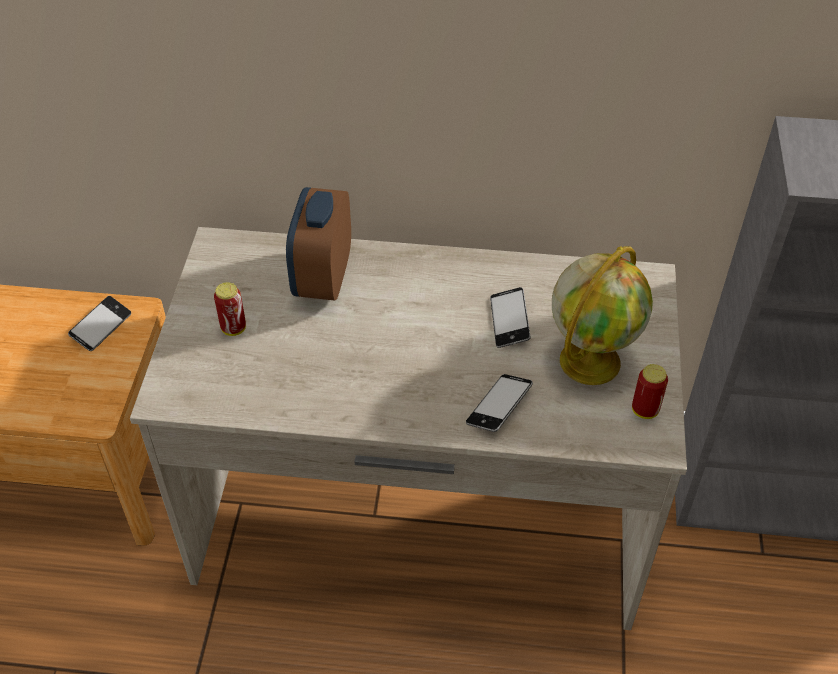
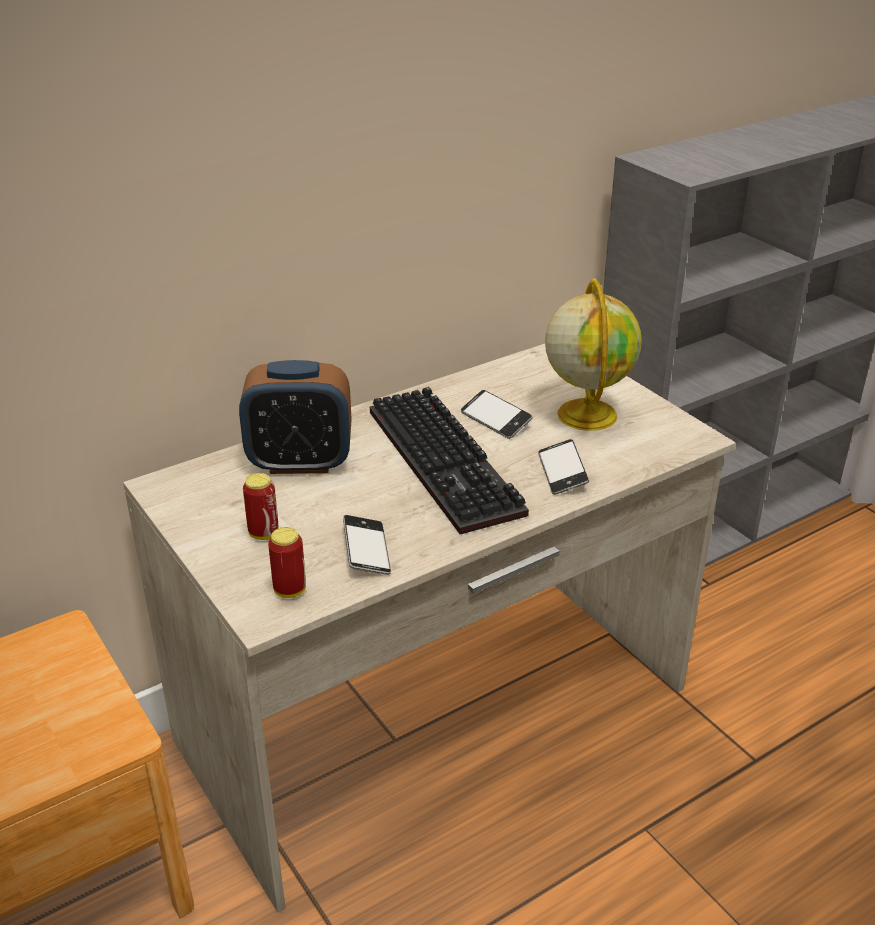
camera: 40 degrees left, 15 degrees down
phone [68,296,131,351] -> phone moved to [343,515,391,575]
alarm clock [286,187,351,301] -> alarm clock turned 60 degrees counterclockwise [239,360,352,474]
can [632,364,668,419] -> can moved to [268,527,306,598]
none -> keyboard [370,387,529,534]

